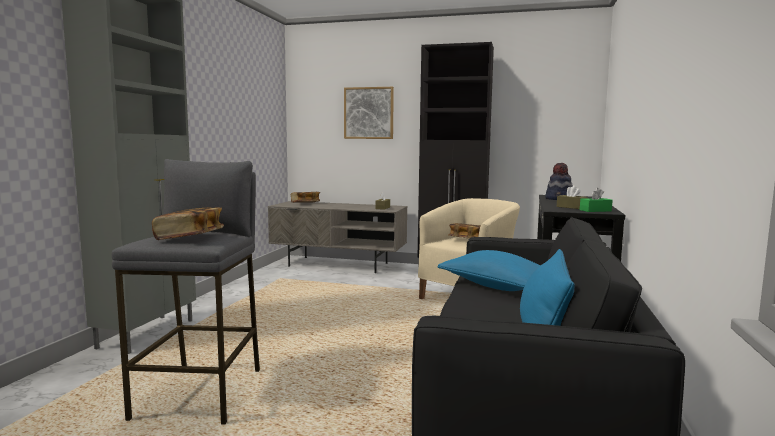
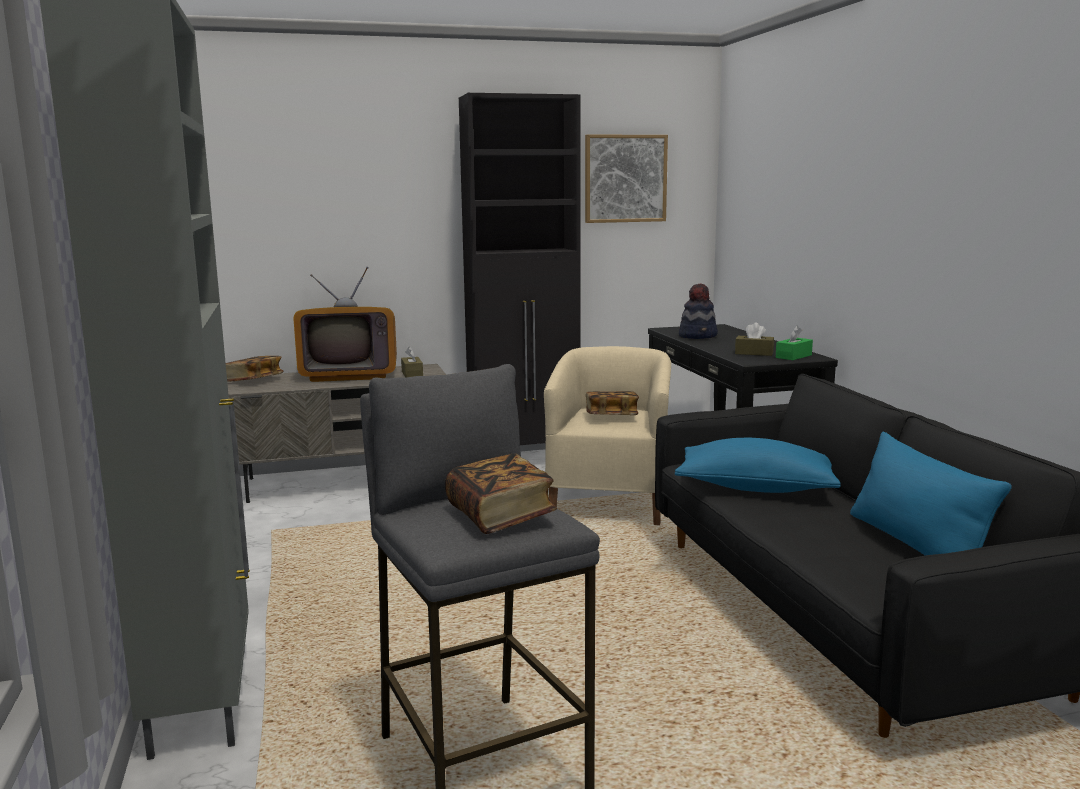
camera: 30 degrees left, 5 degrees up
picture [344,87,394,139] -> picture moved to [585,134,668,223]
none -> television [293,266,397,382]

